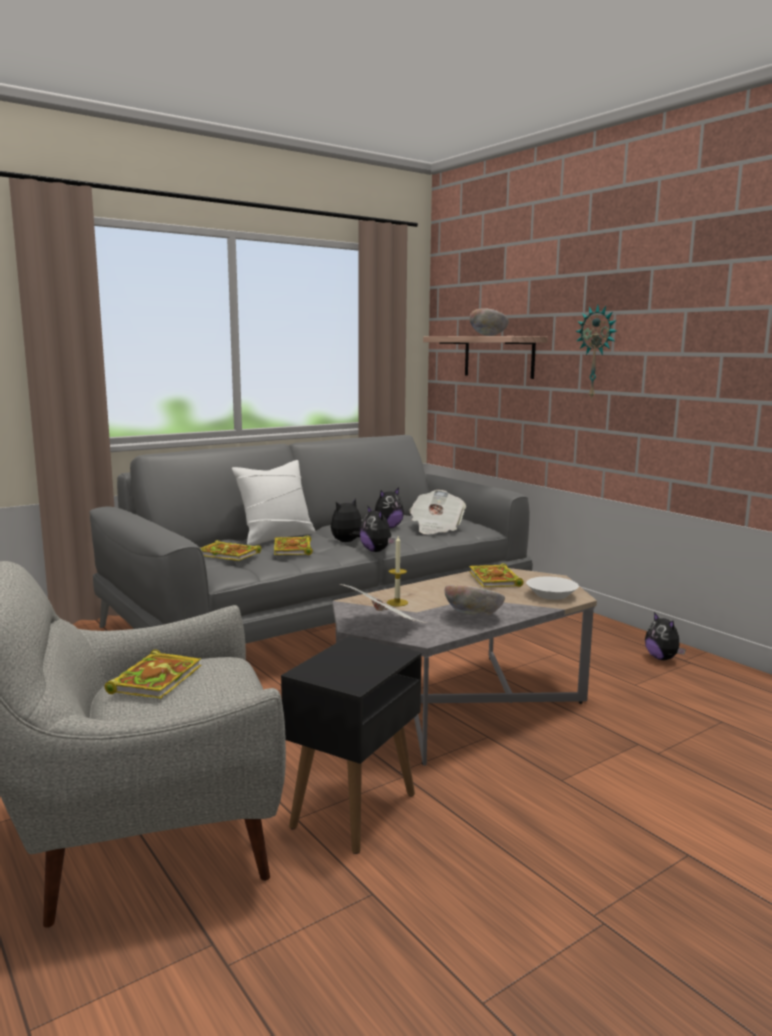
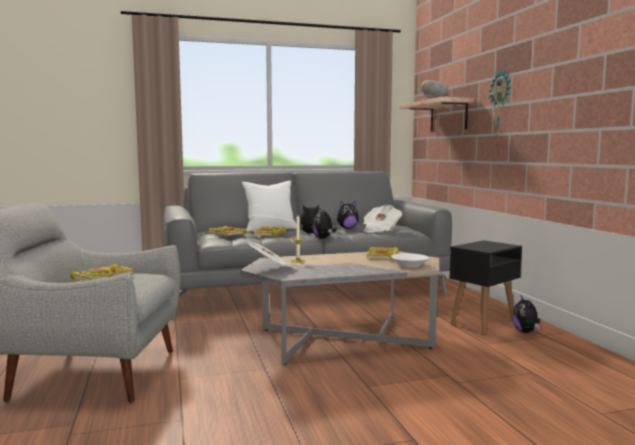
camera: 20 degrees right, 5 degrees down
black side table [281,636,422,854] -> black side table moved to [450,240,522,335]
bowl [445,585,505,616] -> none

